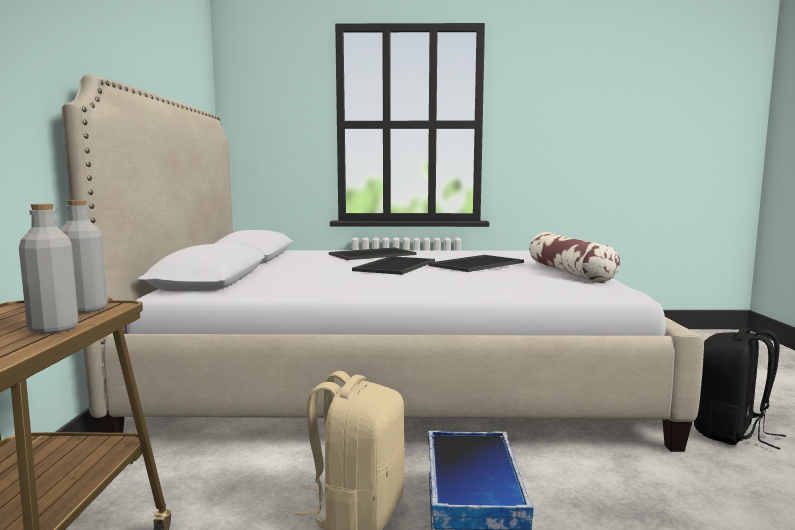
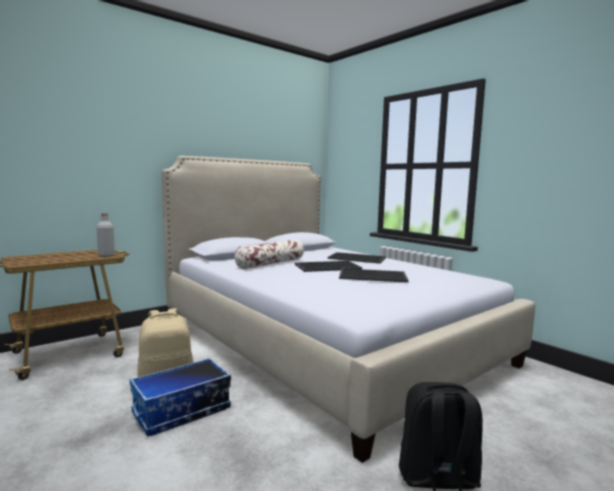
camera: 50 degrees right, 0 degrees up
grey bottle [19,204,79,334] -> none
pillow [529,232,620,283] -> pillow moved to [235,239,304,269]

